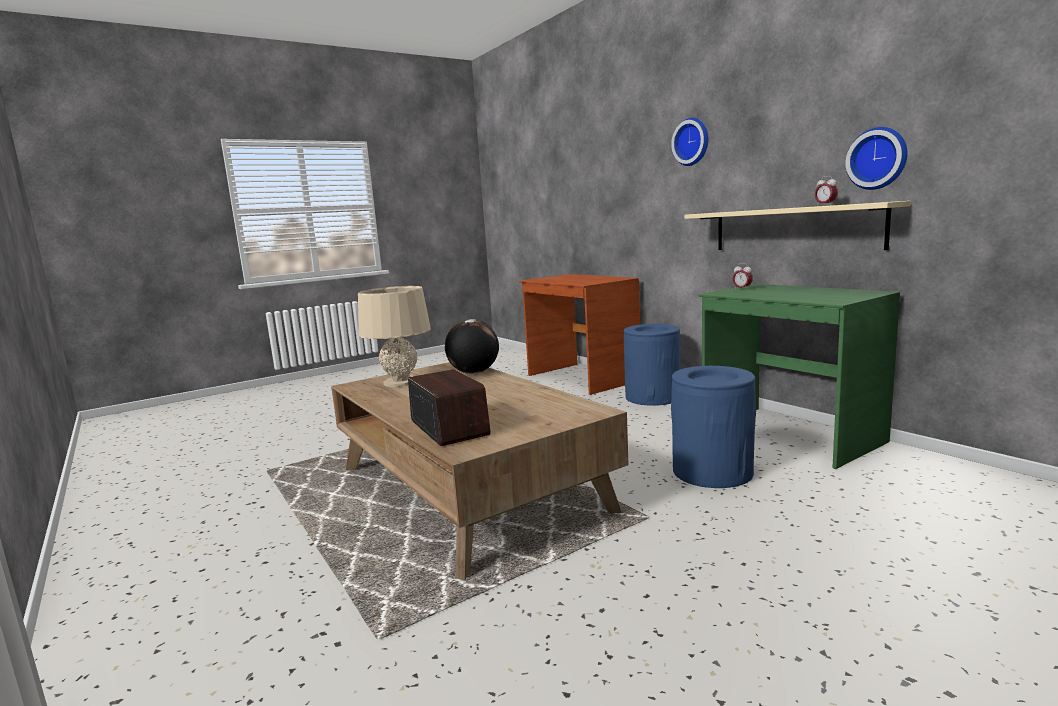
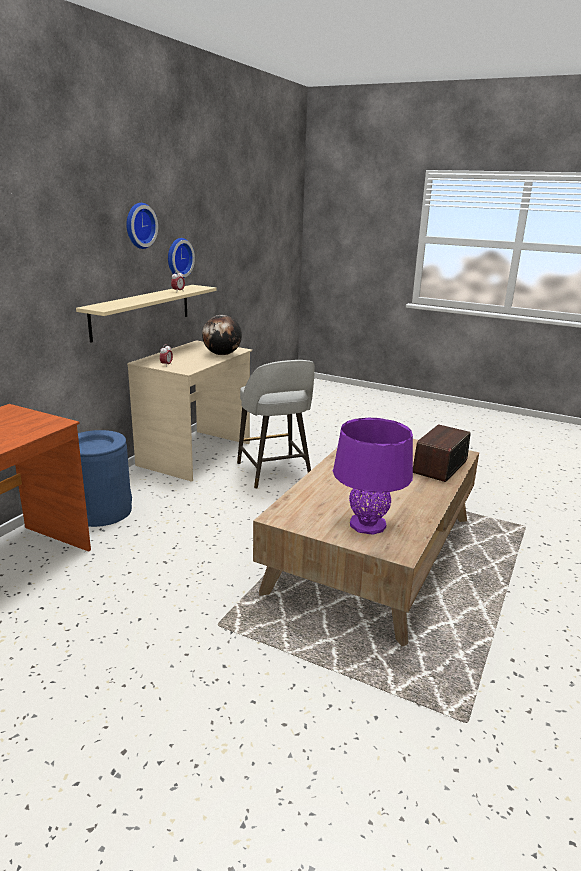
camera: 120 degrees left, 10 degrees up
beige table lamp [358,286,431,387] -> purple table lamp [333,418,413,535]
globe [445,319,499,374] -> globe moved to [202,315,242,355]
wall clock [671,118,708,166] -> wall clock moved to [126,203,158,249]
blue trash can [671,366,756,488] -> grey stool [237,360,315,489]
green desk [698,284,900,469] -> beige desk [127,340,252,482]

